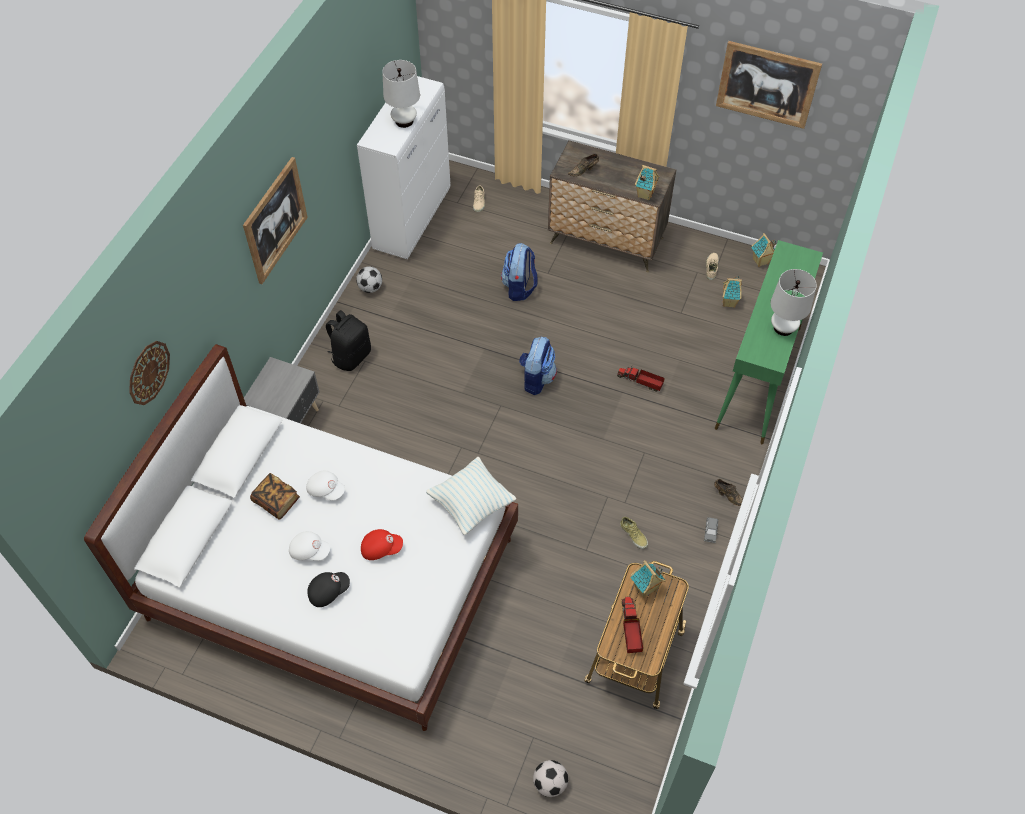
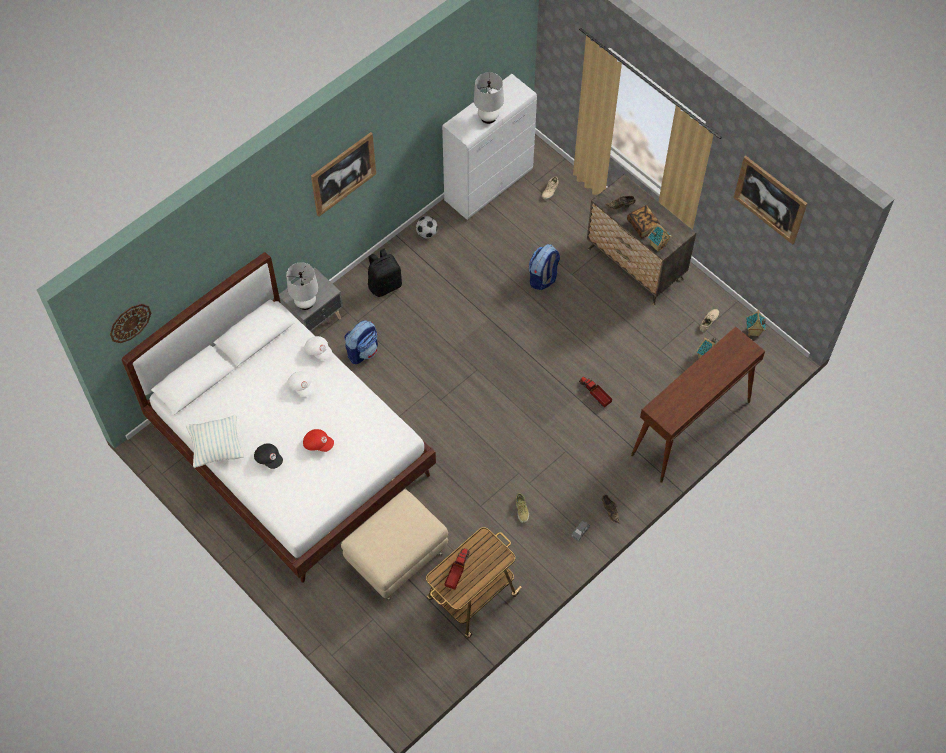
camera: 25 degrees right, 5 degrees up
wall clock [129,341,170,405] -> wall clock moved to [110,304,151,343]
book [250,473,300,520] -> book moved to [627,205,660,238]
white cap [289,531,330,561] -> white cap moved to [304,336,332,360]
black cap [308,572,350,607] -> black cap turned 45 degrees clockwise [254,443,283,469]
pillow [426,457,517,535] -> pillow moved to [186,415,244,468]
backpack [519,336,557,395] -> backpack moved to [344,320,378,364]
football [533,760,568,797] -> none
toy house [630,560,665,598] -> none
green console table [715,240,823,444] -> brown console table [631,327,765,483]
white table lamp [771,269,817,336] -> white table lamp moved to [286,262,319,310]
none -> beige ottoman [341,489,448,601]

